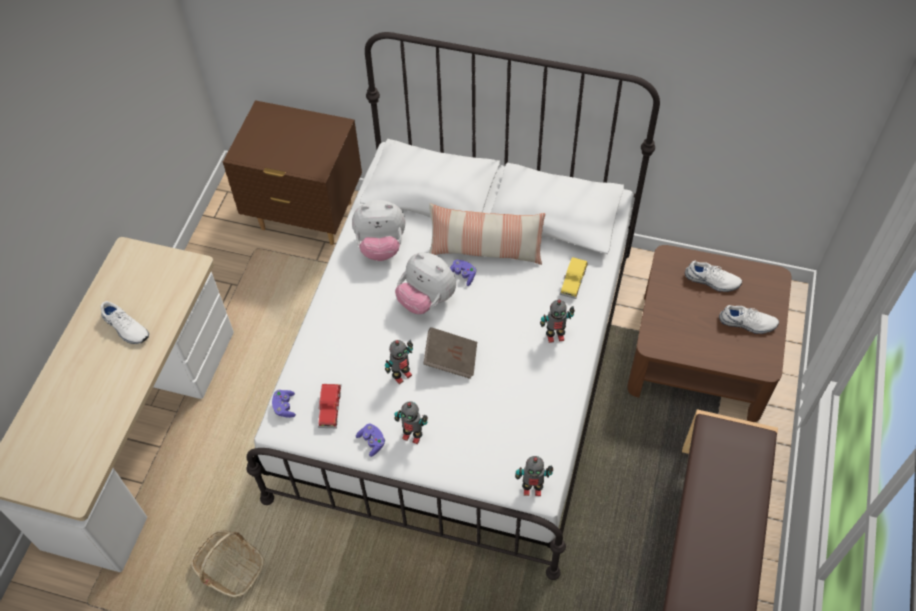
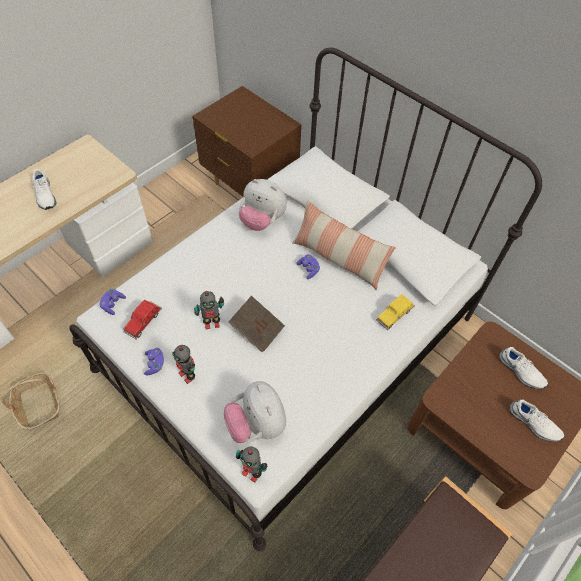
camera: 25 degrees right, 0 degrees up
plush toy [395,252,456,314] -> plush toy moved to [224,381,286,443]
toy robot [540,300,575,343] -> none

